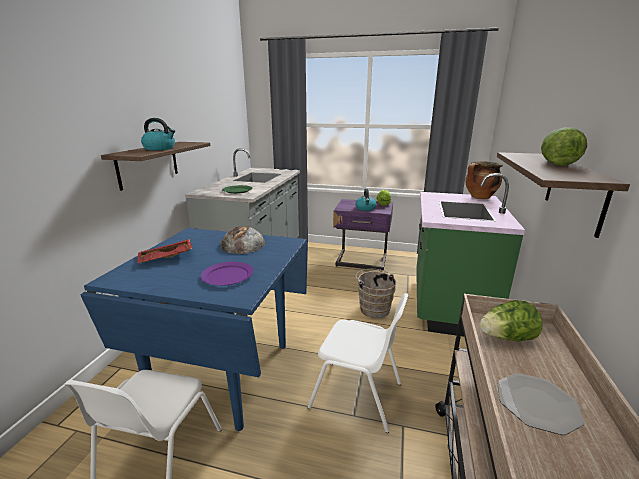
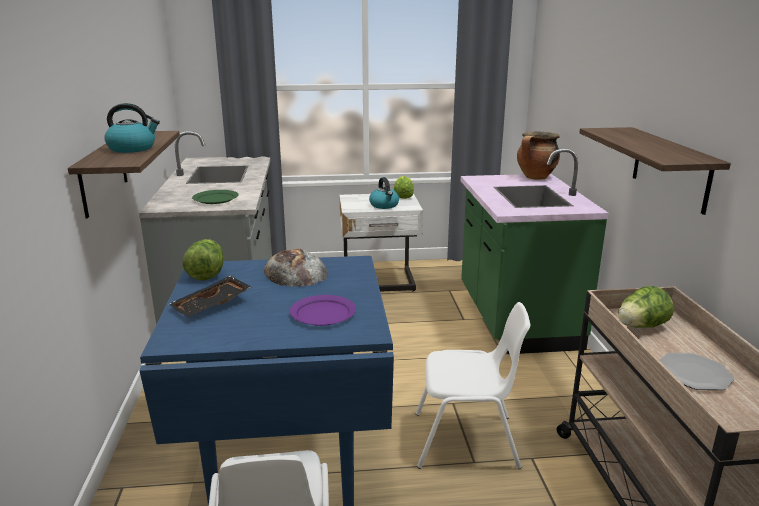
camera: 20 degrees left, 0 degrees up
red tray [137,239,192,263] -> black tray [168,276,251,317]
purple nightstand [333,199,393,271] -> white nightstand [339,194,423,292]
brown bucket [356,269,396,318] -> none
lettuce [541,127,587,166] -> lettuce moved to [183,239,223,281]

